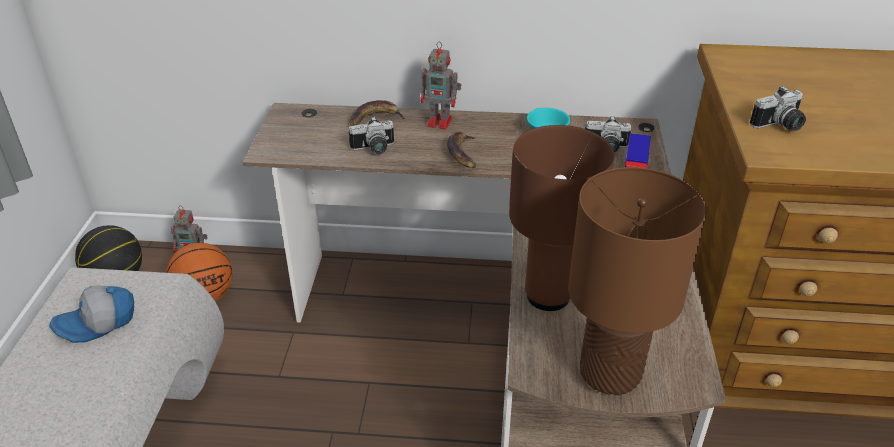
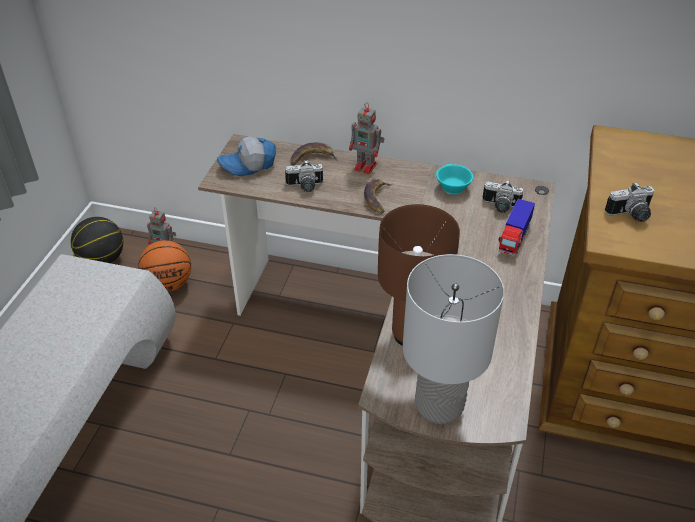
camera: 10 degrees right, 5 degrees up
cap [49,286,134,343] -> cap moved to [217,136,276,176]
brown table lamp [568,167,707,395] -> grey table lamp [403,254,504,425]

